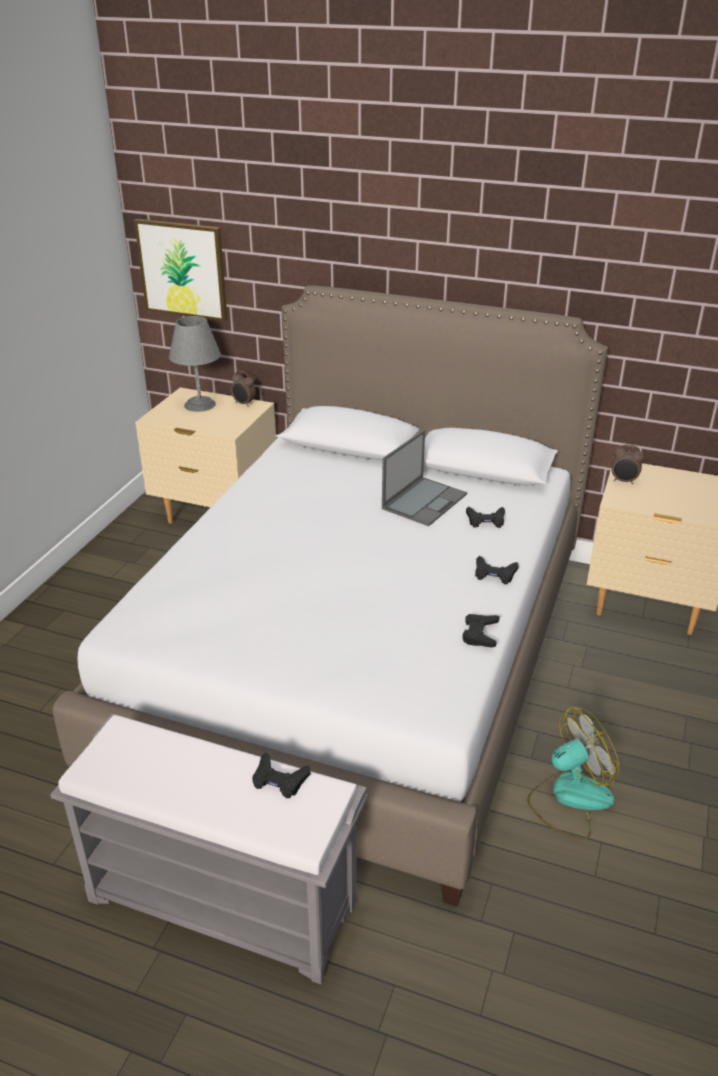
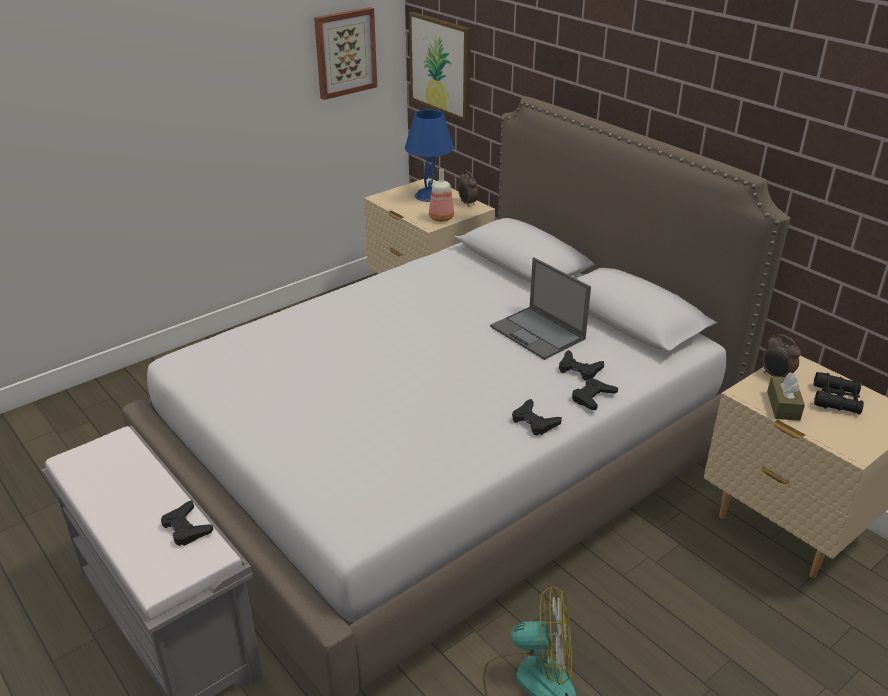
camera: 30 degrees right, 0 degrees up
grey table lamp [169,316,221,412] -> blue table lamp [405,110,454,202]
laptop [382,430,467,526] -> laptop turned 75 degrees clockwise [490,257,591,360]
black game controller [462,614,500,648] -> black game controller moved to [572,378,618,410]
none -> picture [314,7,377,100]
none -> bottle [429,169,454,222]
none -> brown tissue box [767,372,805,421]
none -> black binoculars [814,372,864,414]

